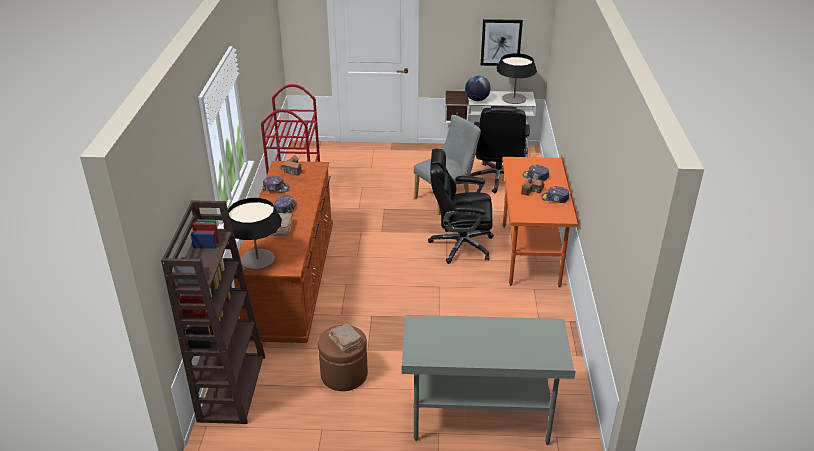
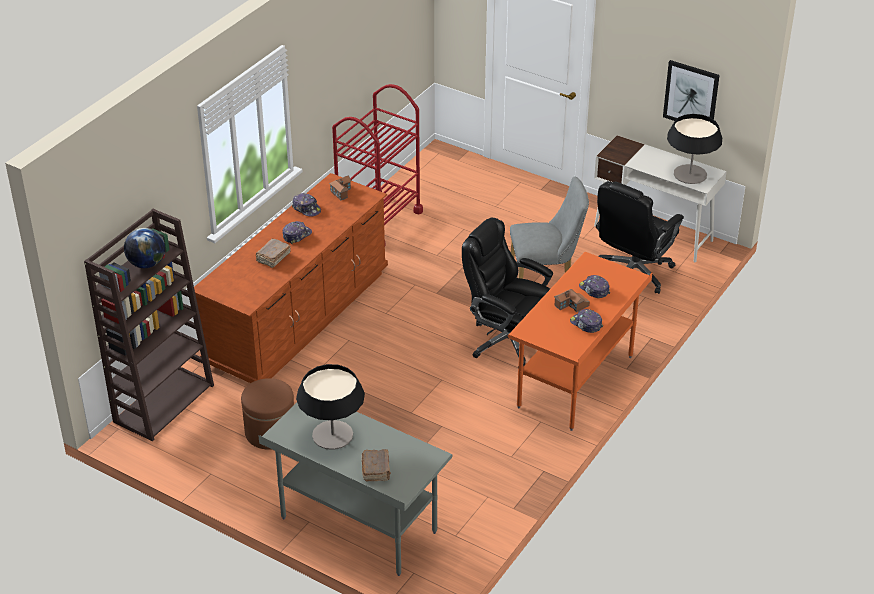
camera: 30 degrees right, 5 degrees up
table lamp [223,198,282,270] -> table lamp moved to [296,364,365,450]
brown book [329,323,363,352] -> brown book moved to [361,449,391,482]
globe [465,76,491,101] -> globe moved to [124,228,165,268]

